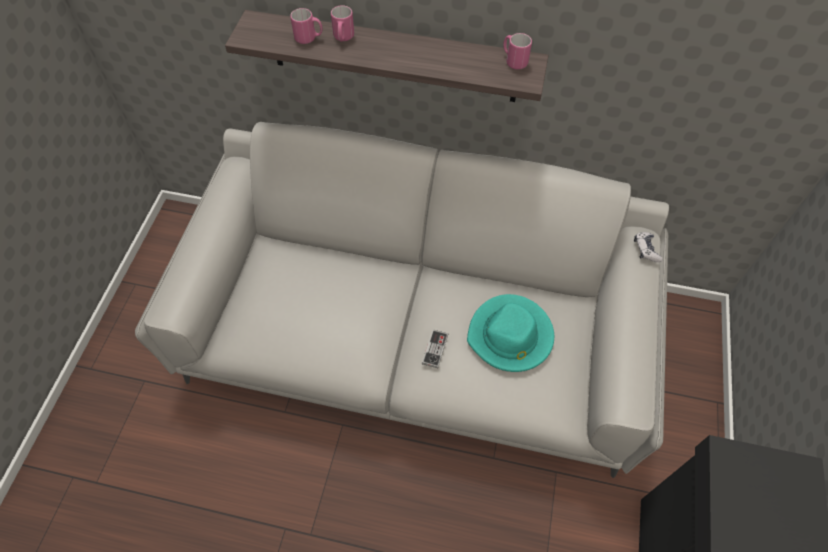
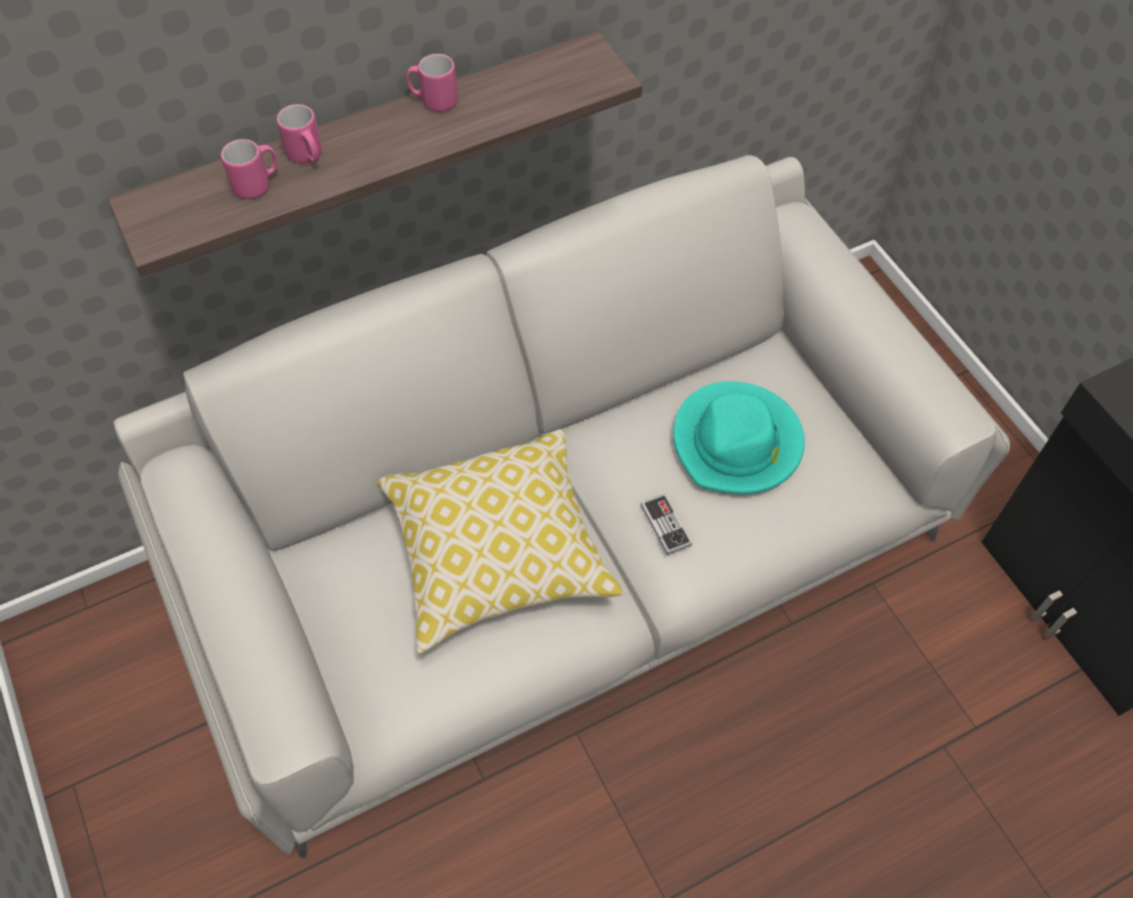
camera: 40 degrees left, 0 degrees up
pink mug [503,33,532,70] -> pink mug moved to [406,54,458,112]
game controller [634,232,663,262] -> none
none -> pillow [377,429,623,654]

